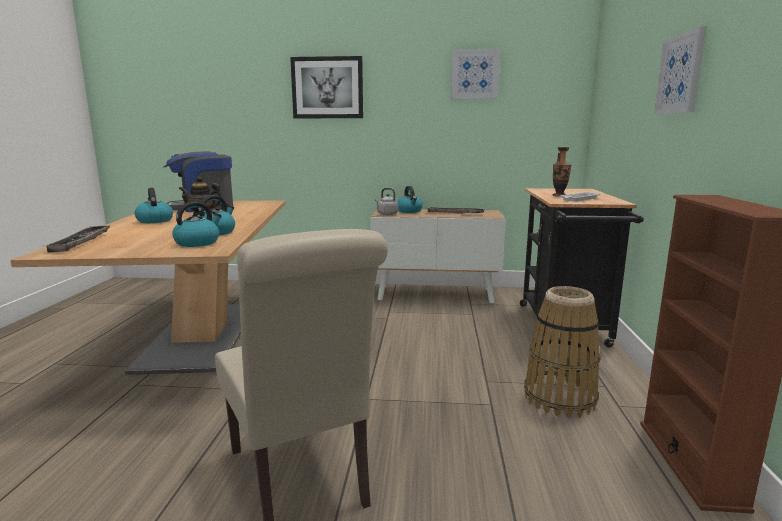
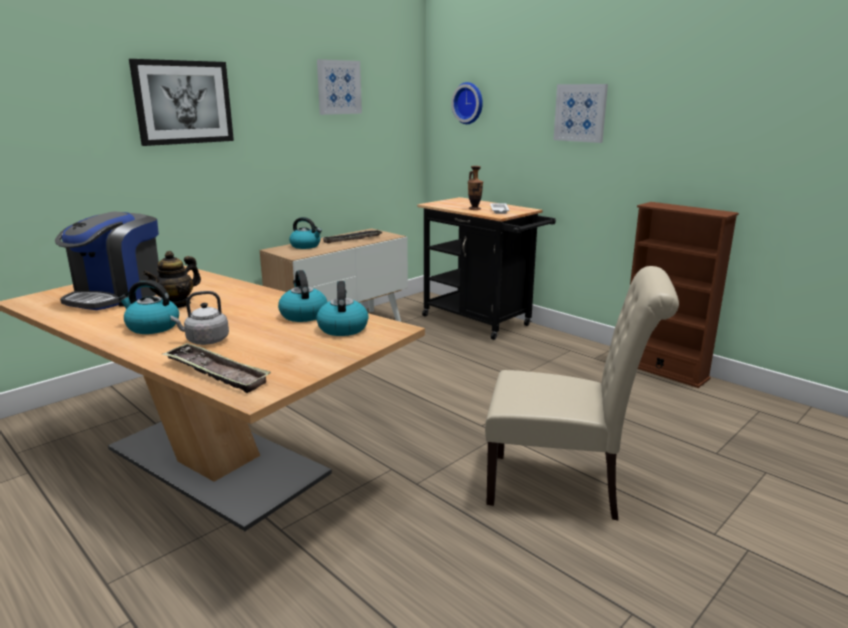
camera: 50 degrees left, 5 degrees up
grey kettle [375,188,398,215] -> grey kettle moved to [171,291,229,345]
basket [524,286,601,418] -> none
none -> wall clock [451,82,483,124]

